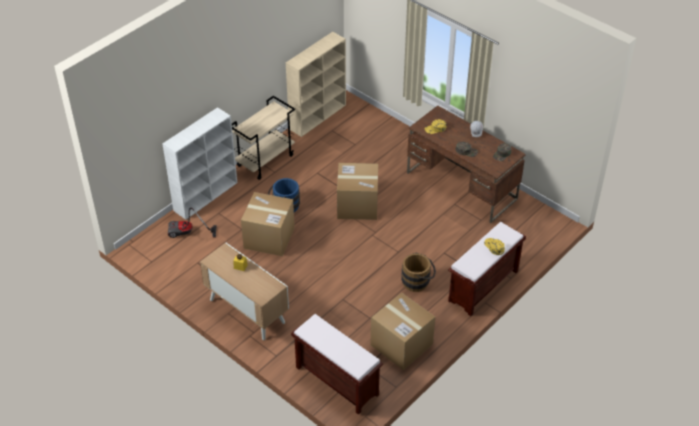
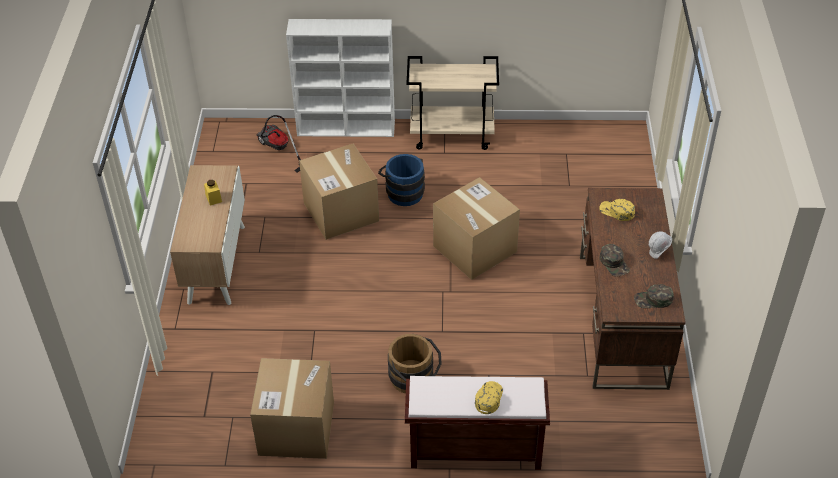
camera: 50 degrees right, 0 degrees up
beige bookcase [286,32,346,137] -> none
brown bench [291,314,383,415] -> none

